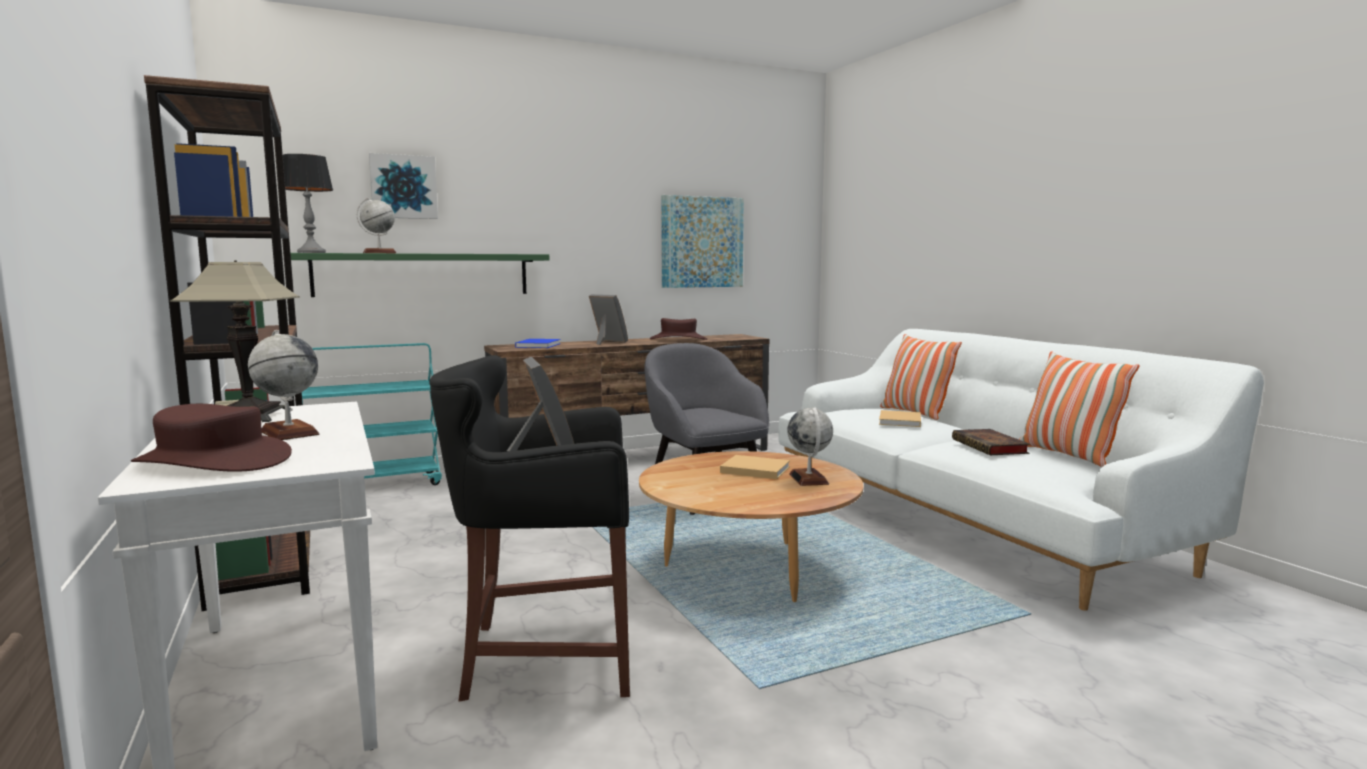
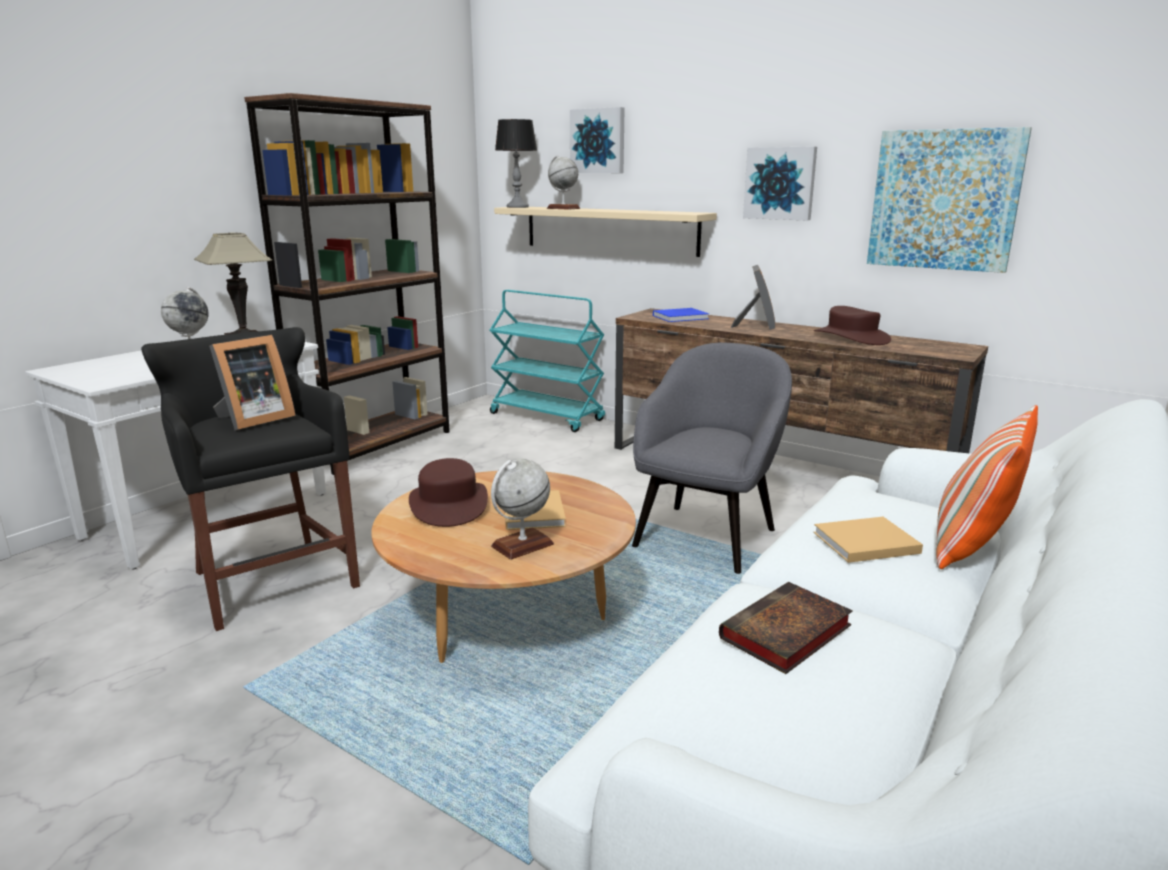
camera: 60 degrees right, 10 degrees up
brown hat [131,404,292,472] -> brown hat moved to [409,458,488,527]
green shelf [291,253,549,297] -> beige shelf [494,207,717,257]
pillow [1019,351,1140,467] -> none
none -> picture [743,146,817,221]

